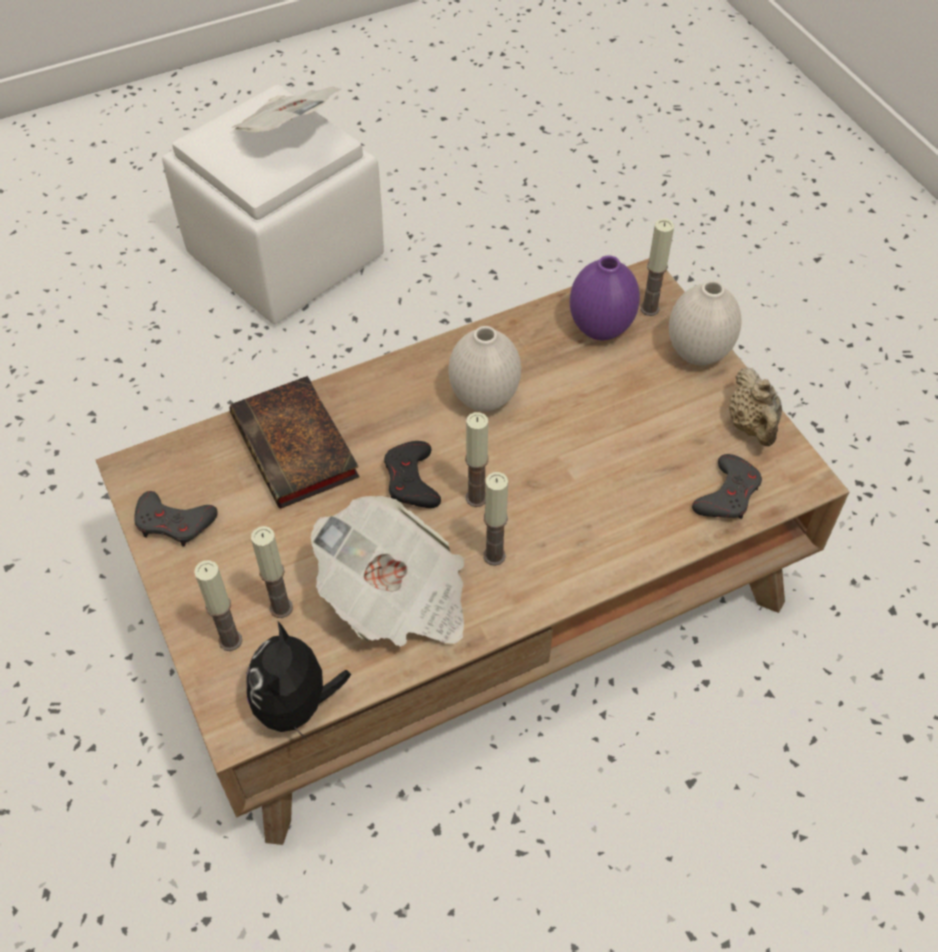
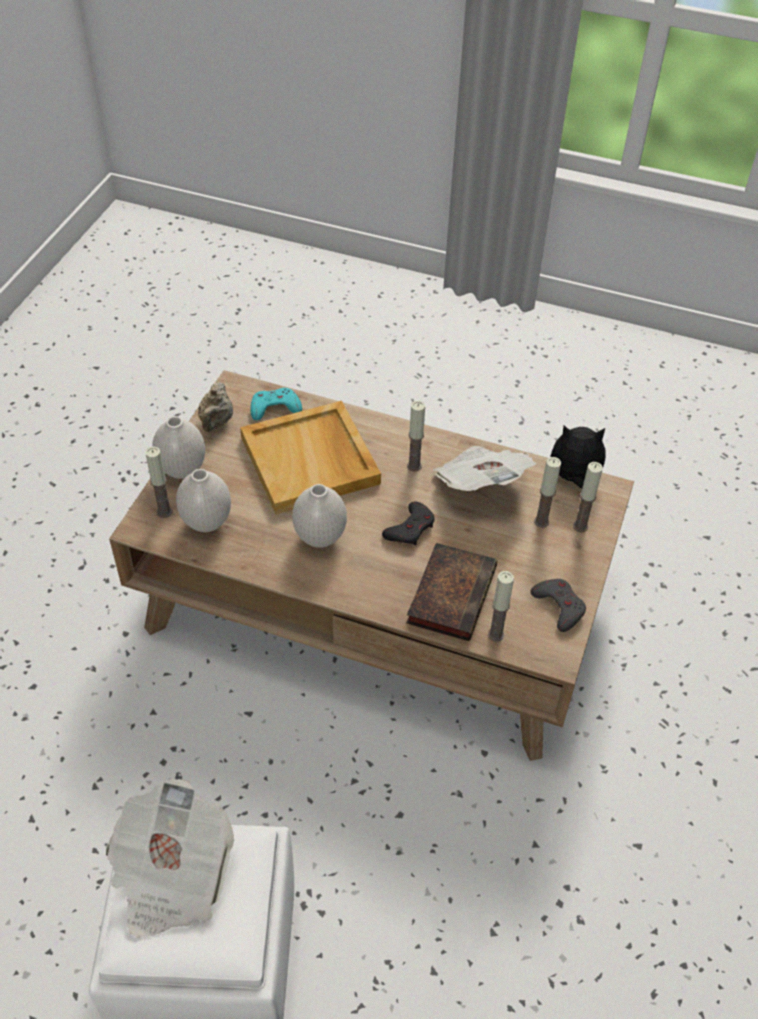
camera: 135 degrees left, 5 degrees down
plush toy [246,621,351,741] -> plush toy turned 135 degrees counterclockwise [551,426,606,489]
candle [465,412,489,507] -> candle moved to [488,571,514,642]
purple vase [570,256,640,340] -> white vase [176,469,231,532]
grey game controller [692,454,762,519] -> turquoise game controller [250,388,302,420]
beige teapot [729,367,782,446] -> beige teapot turned 150 degrees clockwise [198,382,233,432]
none -> beige tray [240,401,381,514]

